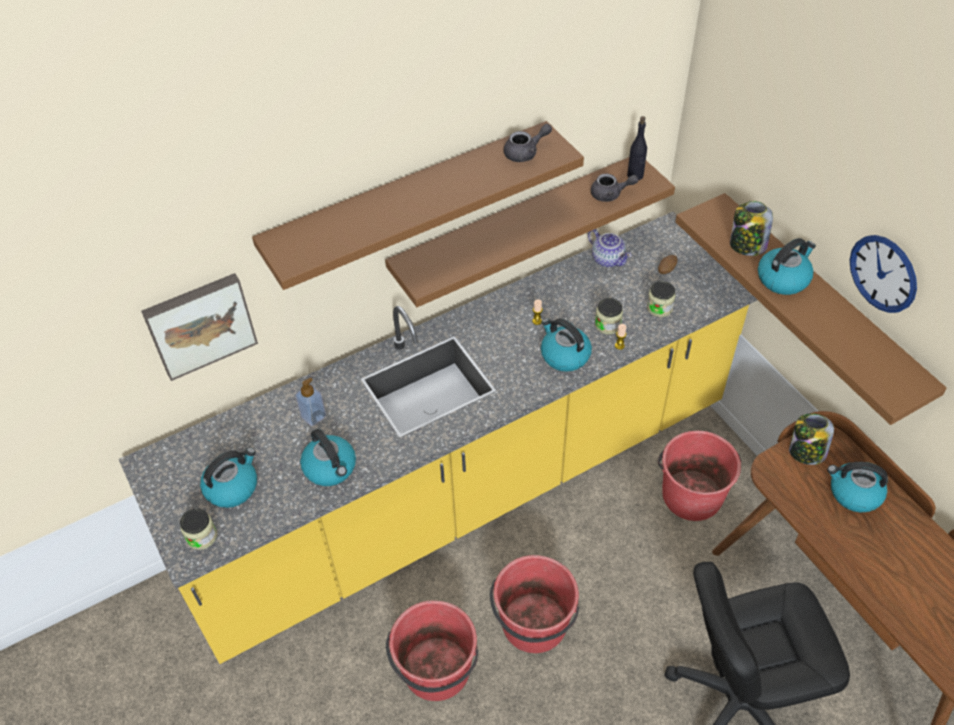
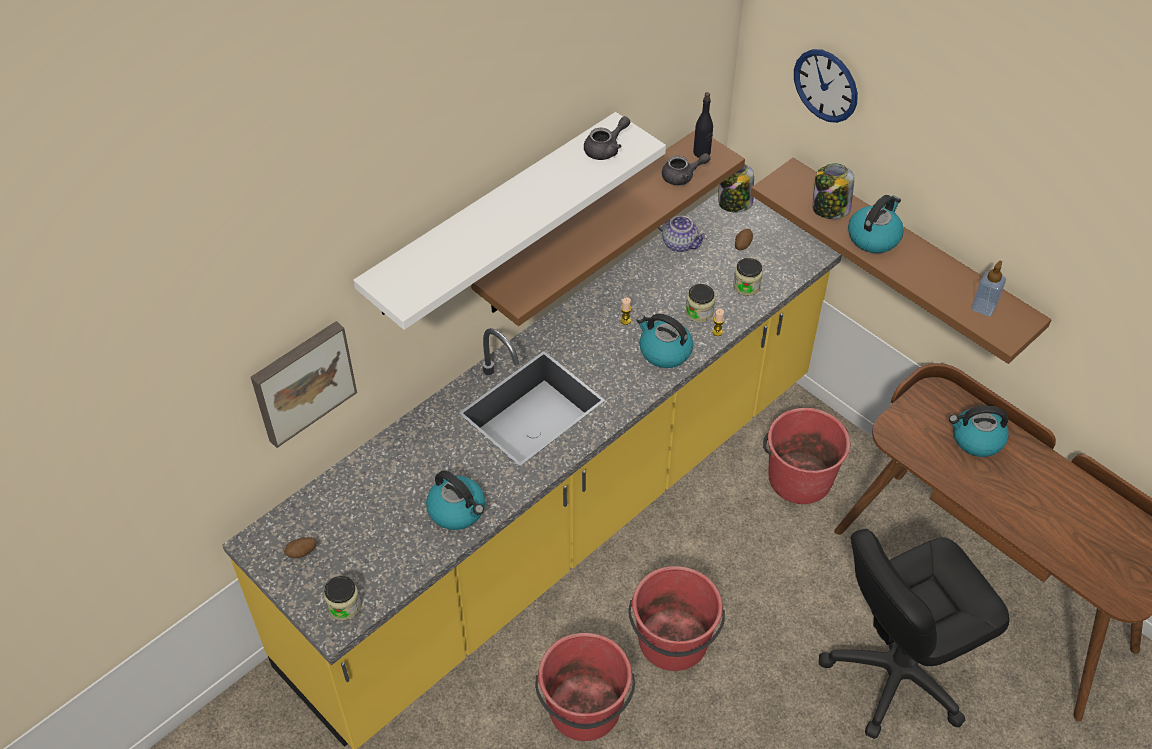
camera: 15 degrees left, 0 degrees up
kettle [200,448,257,508] -> none
brown shelf [252,121,584,290] -> white shelf [353,112,666,330]
soap dispenser [295,378,326,426] -> soap dispenser moved to [971,261,1006,317]
jar [789,414,834,465] -> jar moved to [718,164,754,213]
wall clock [850,235,917,313] -> wall clock moved to [794,49,858,123]
none -> potato [284,537,316,558]

